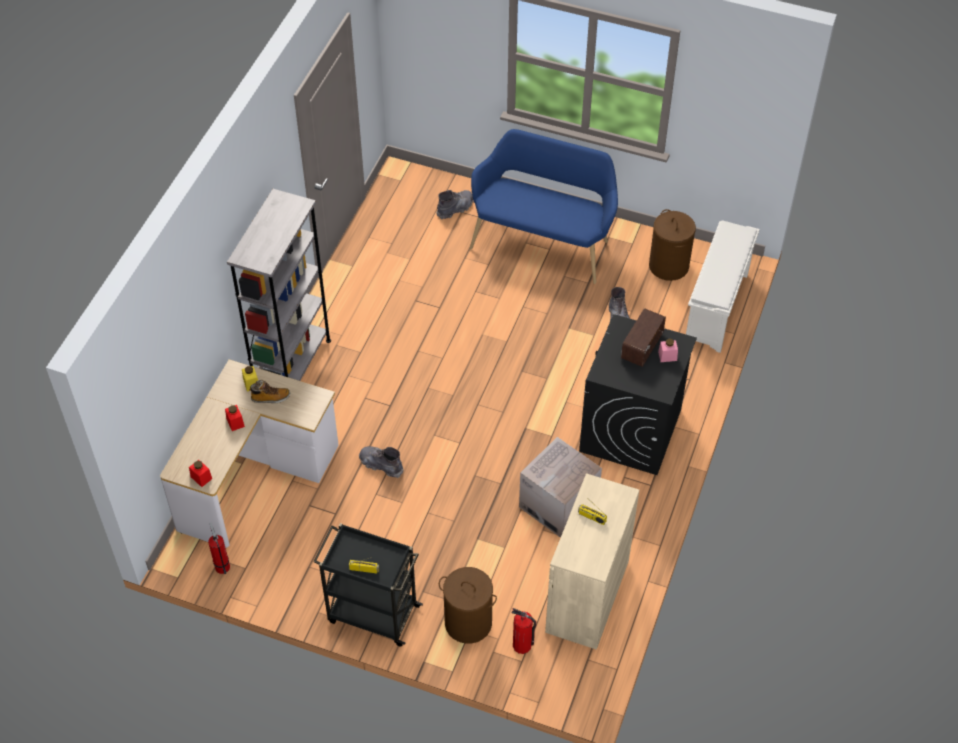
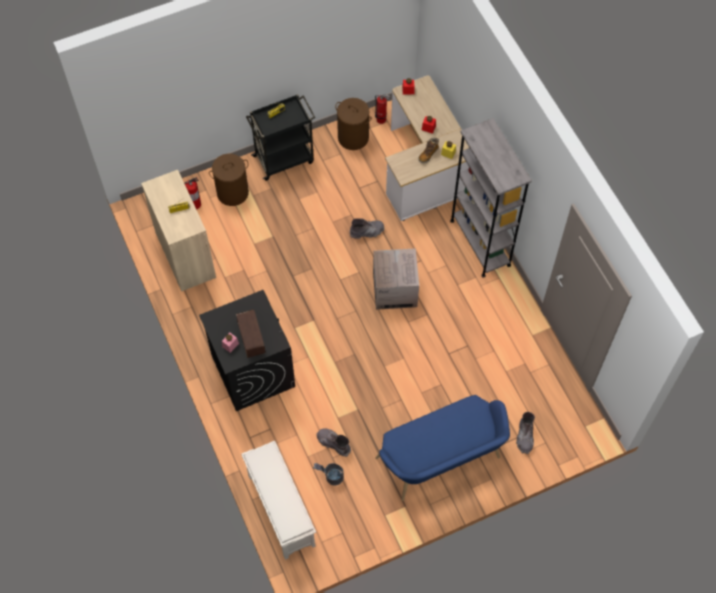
camera: 135 degrees right, 10 degrees up
cardboard box [519,437,602,538] -> cardboard box moved to [373,248,419,310]
brown laundry basket [649,209,696,281] -> brown laundry basket moved to [335,98,372,150]
none -> grey bucket [313,463,344,485]

